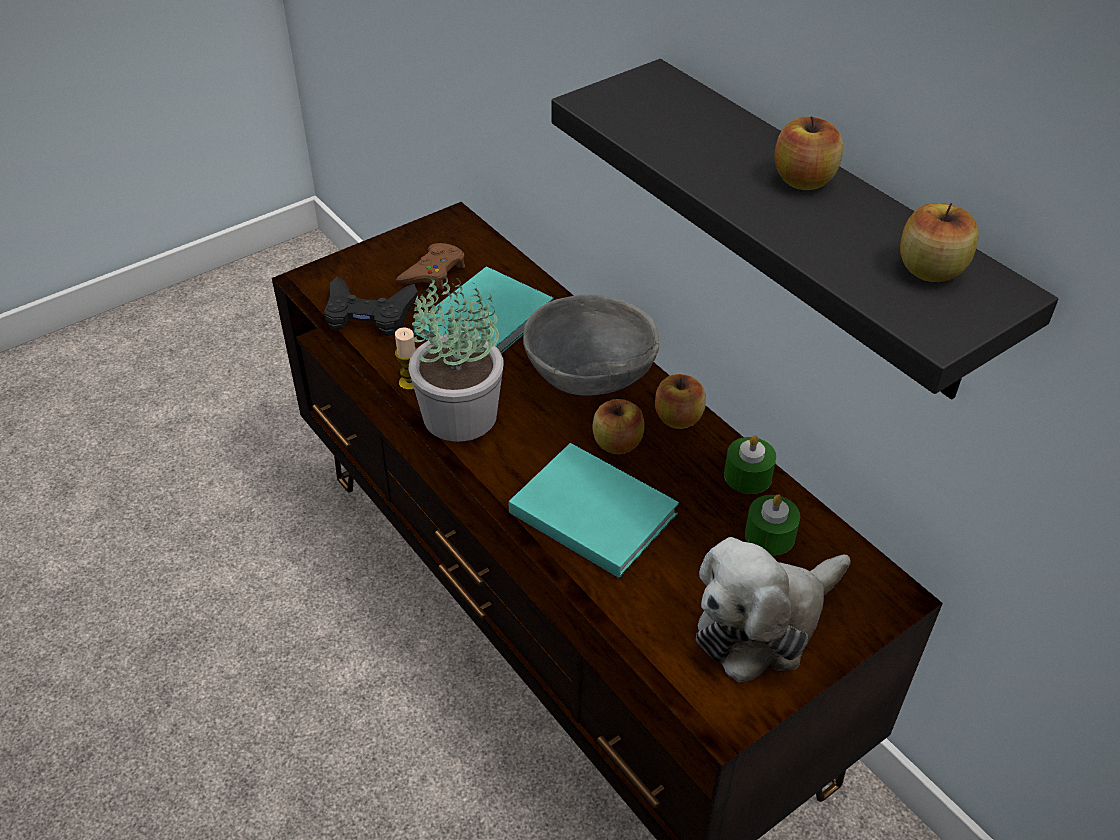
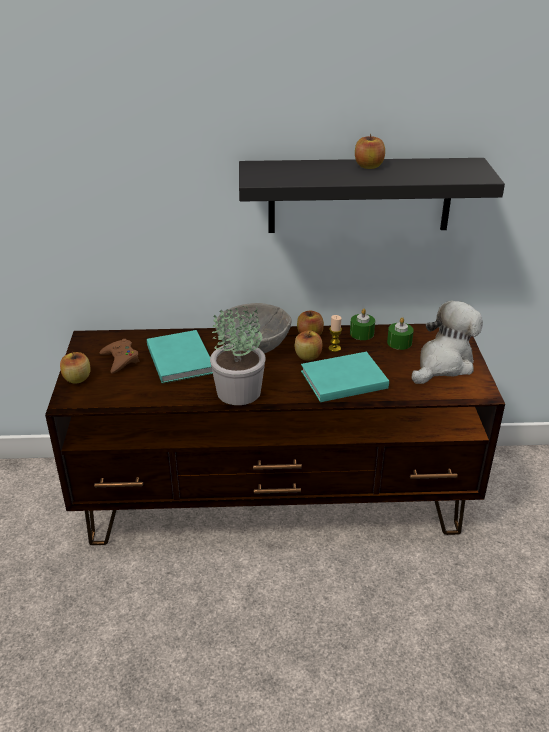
camera: 55 degrees left, 10 degrees down
black game controller [324,276,418,336] -> none
candle [395,328,417,391] -> candle moved to [328,315,342,352]
plush toy [696,537,851,682] -> plush toy turned 135 degrees counterclockwise [411,301,483,384]
apple [900,203,979,282] -> apple moved to [60,352,91,384]

